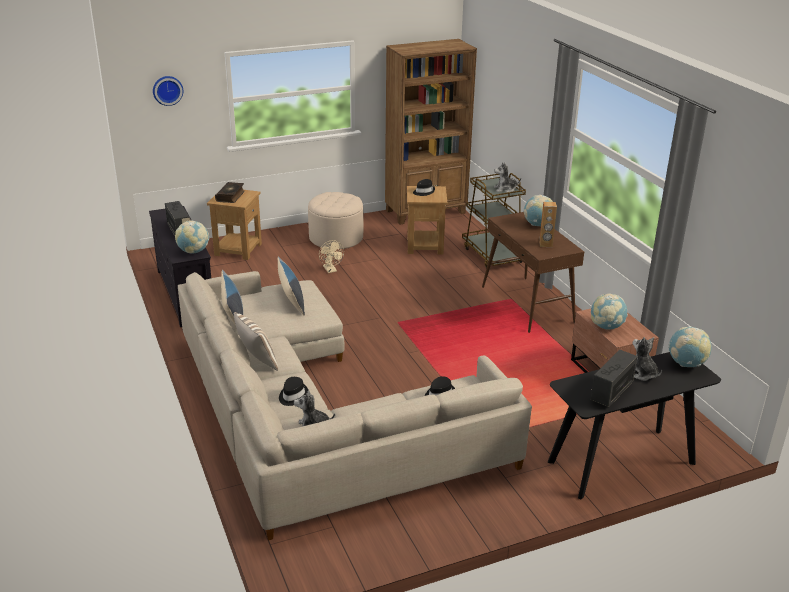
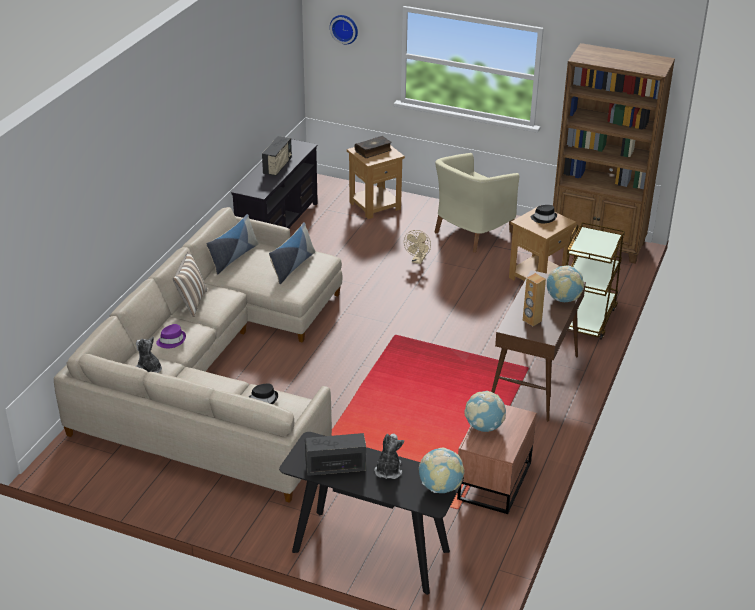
camera: 45 degrees right, 5 degrees up
globe [175,221,209,253] -> none
black hat [279,377,308,406] -> purple hat [156,324,186,348]
beige ottoman [308,192,363,249] -> beige armchair [435,153,519,252]
plush toy [494,162,521,193] -> none

